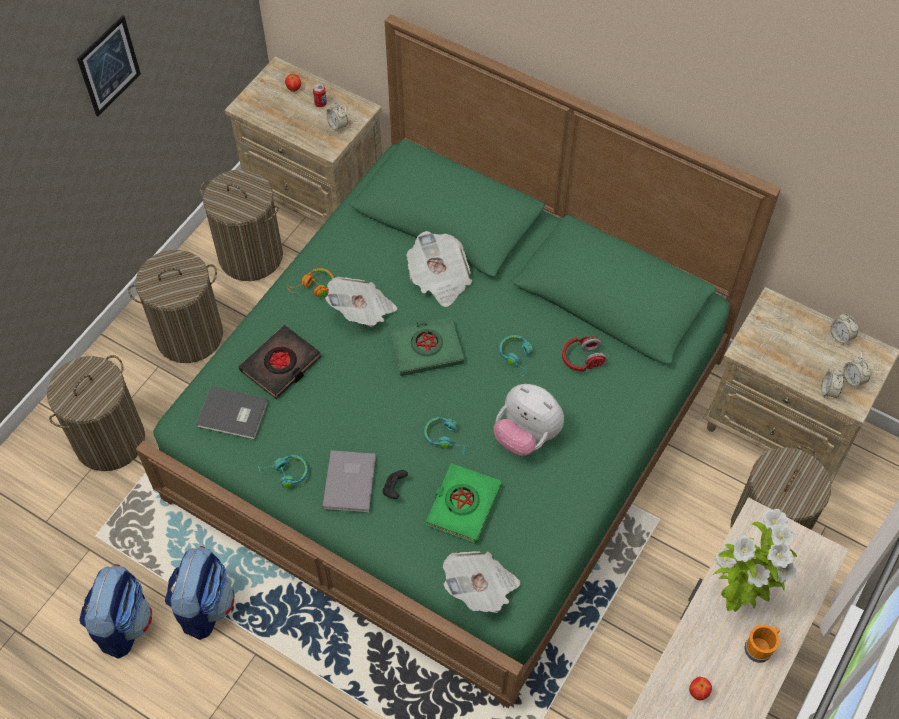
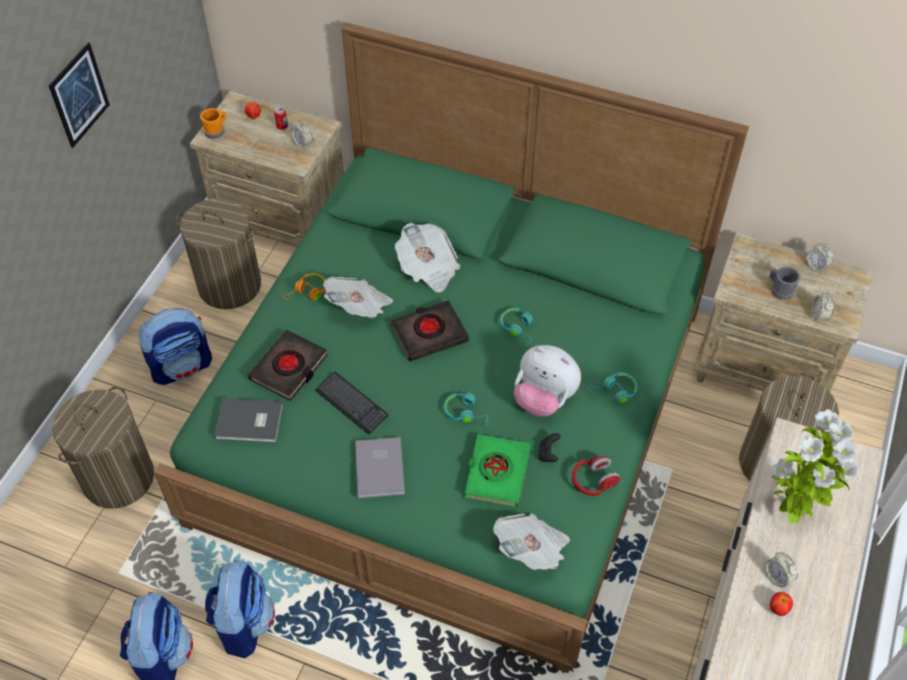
camera: 10 degrees left, 5 degrees down
laundry basket [128,250,223,363] -> backpack [139,308,212,385]
turquoise headphones [257,455,308,488] -> turquoise headphones moved to [587,372,638,403]
black game controller [383,470,408,499] -> black game controller moved to [538,433,561,462]
green book [390,317,464,376] -> black book [391,300,469,361]
red headphones [562,336,608,372] -> red headphones moved to [572,456,622,496]
orange mug [744,625,780,663] -> orange mug moved to [200,108,226,139]
alarm clock [843,357,871,388] -> alarm clock moved to [765,552,798,587]
none -> keyboard [315,372,388,435]
none -> grey mug [769,266,800,300]

